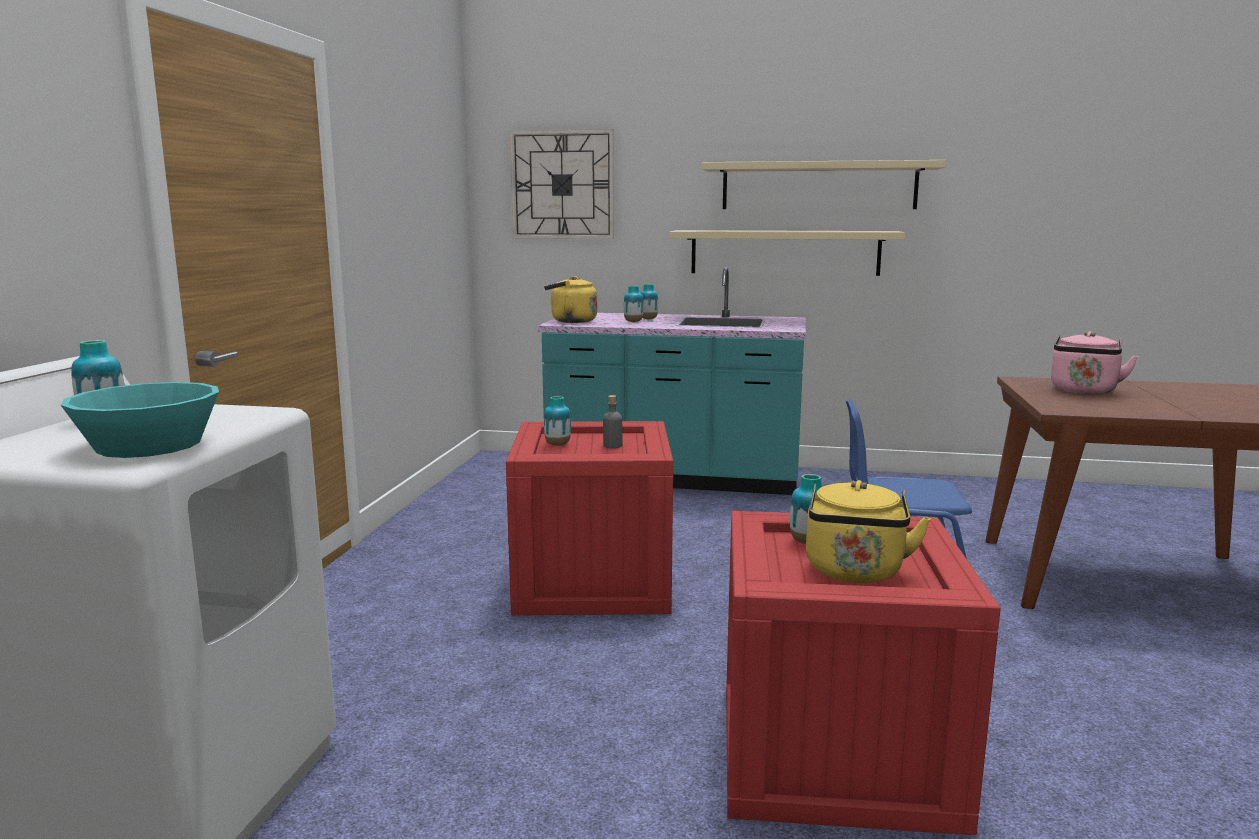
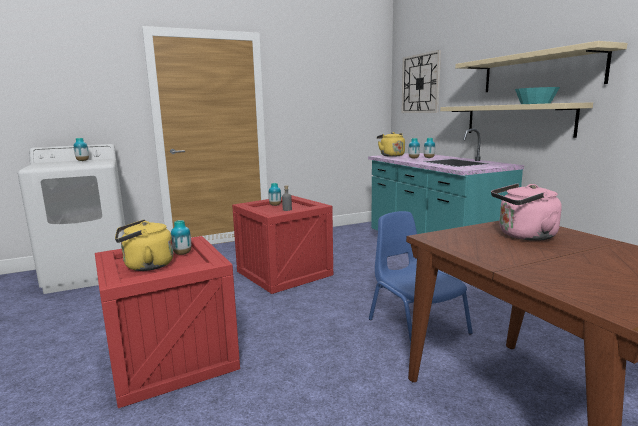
camera: 55 degrees right, 0 degrees up
turquoise bowl [61,382,219,458] -> turquoise bowl moved to [515,87,560,104]

